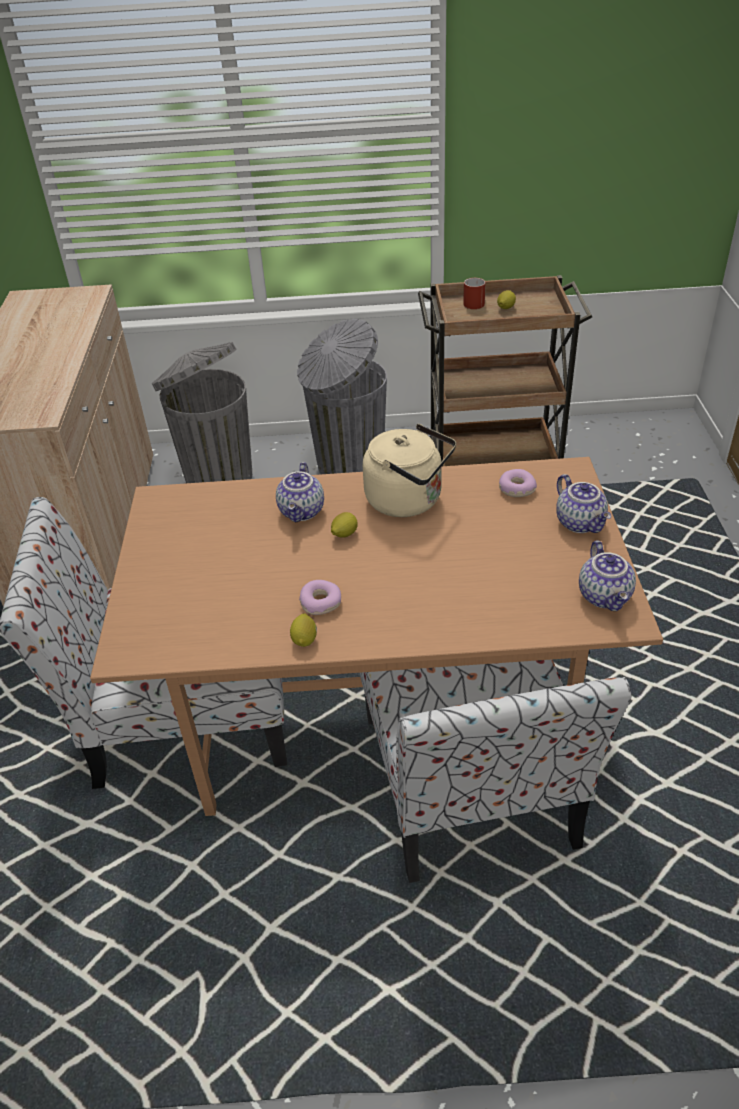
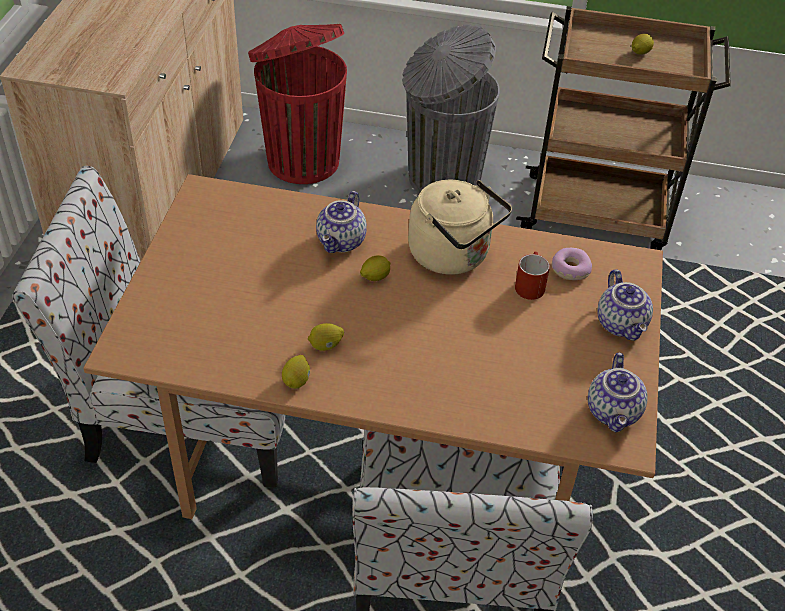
camera: 10 degrees right, 5 degrees up
grey trash can [152,342,252,483] -> red trash can [248,24,347,184]
donut [299,580,341,615] -> lemon [308,323,344,351]
red mug [463,278,486,309] -> red mug moved to [515,252,550,300]

